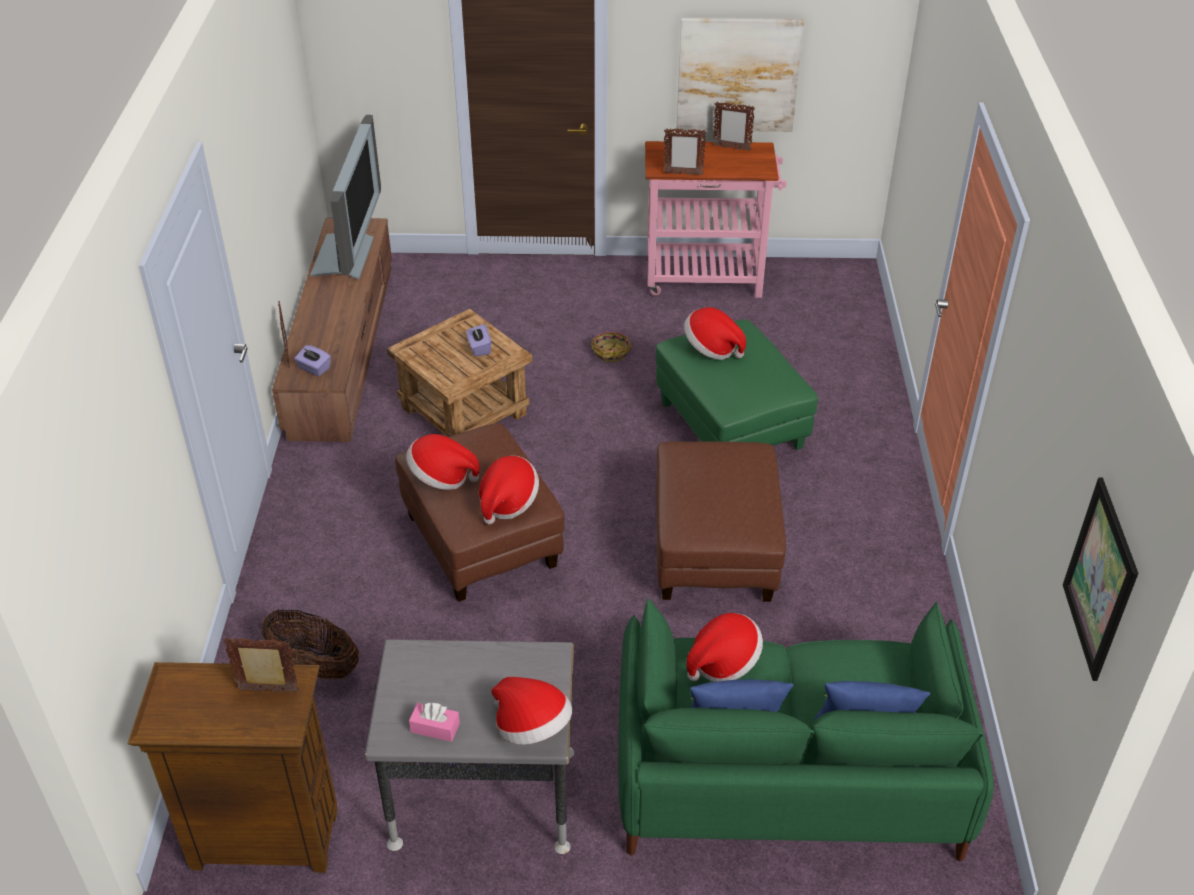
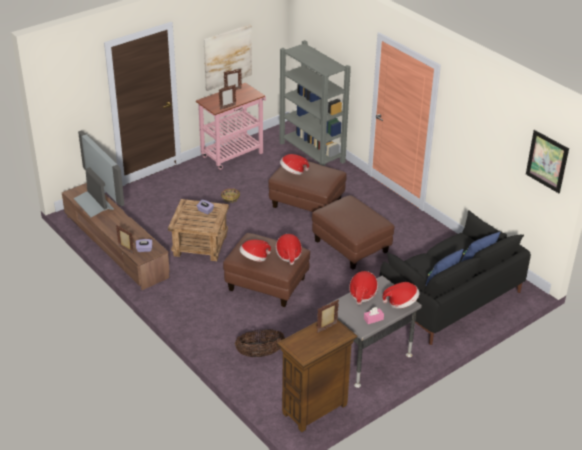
camera: 40 degrees left, 5 degrees down
green sofa [618,598,994,862] -> black sofa [379,210,531,345]
green ottoman [656,319,818,450] -> brown ottoman [268,161,347,212]
hat [686,613,763,682] -> hat moved to [349,271,378,305]
none -> grey bookcase [279,40,351,166]

